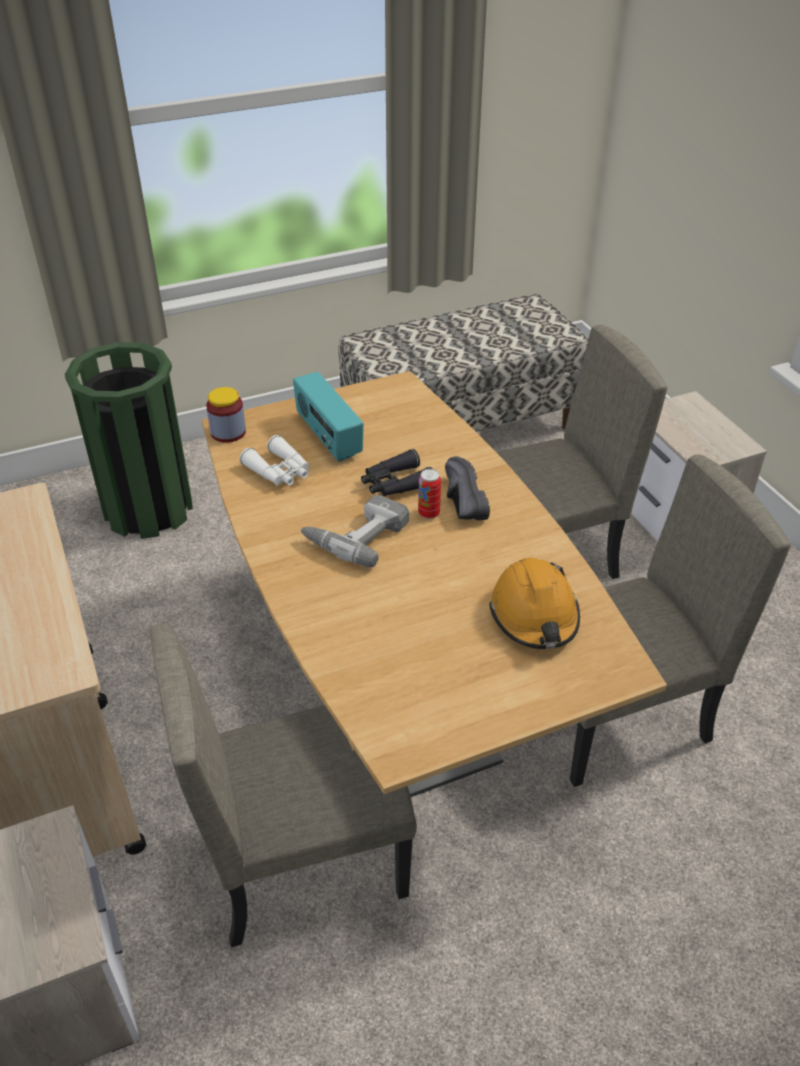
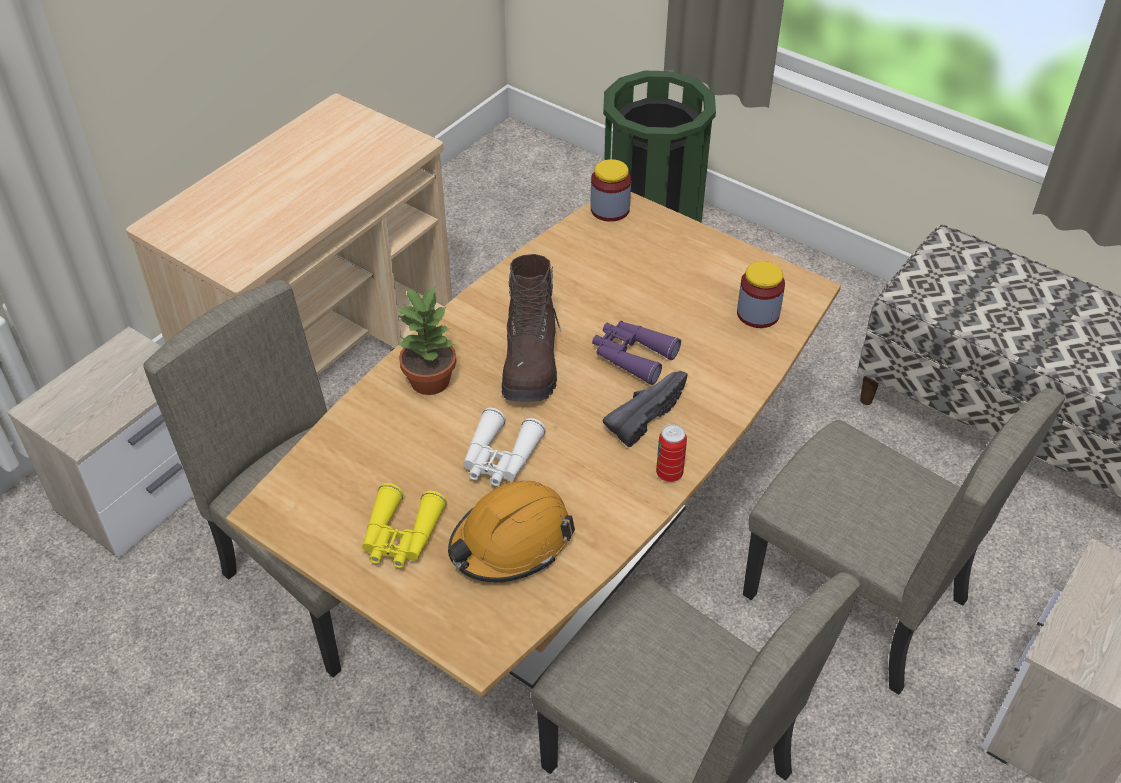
camera: 60 degrees right, 5 degrees up
white binoculars [239,435,310,485] -> white binoculars moved to [463,408,546,486]
radio [293,372,364,462] -> none
power drill [301,495,409,567] -> brown boot [502,254,562,402]
black binoculars [361,449,433,497] -> purple binoculars [592,321,681,385]
can [418,469,441,519] -> can moved to [656,424,687,482]
none -> yellow binoculars [362,483,447,568]
none -> potted plant [396,287,457,395]
none -> jar [737,261,785,328]

